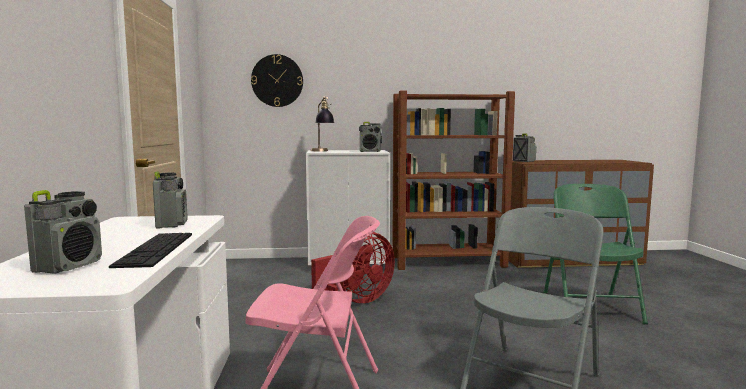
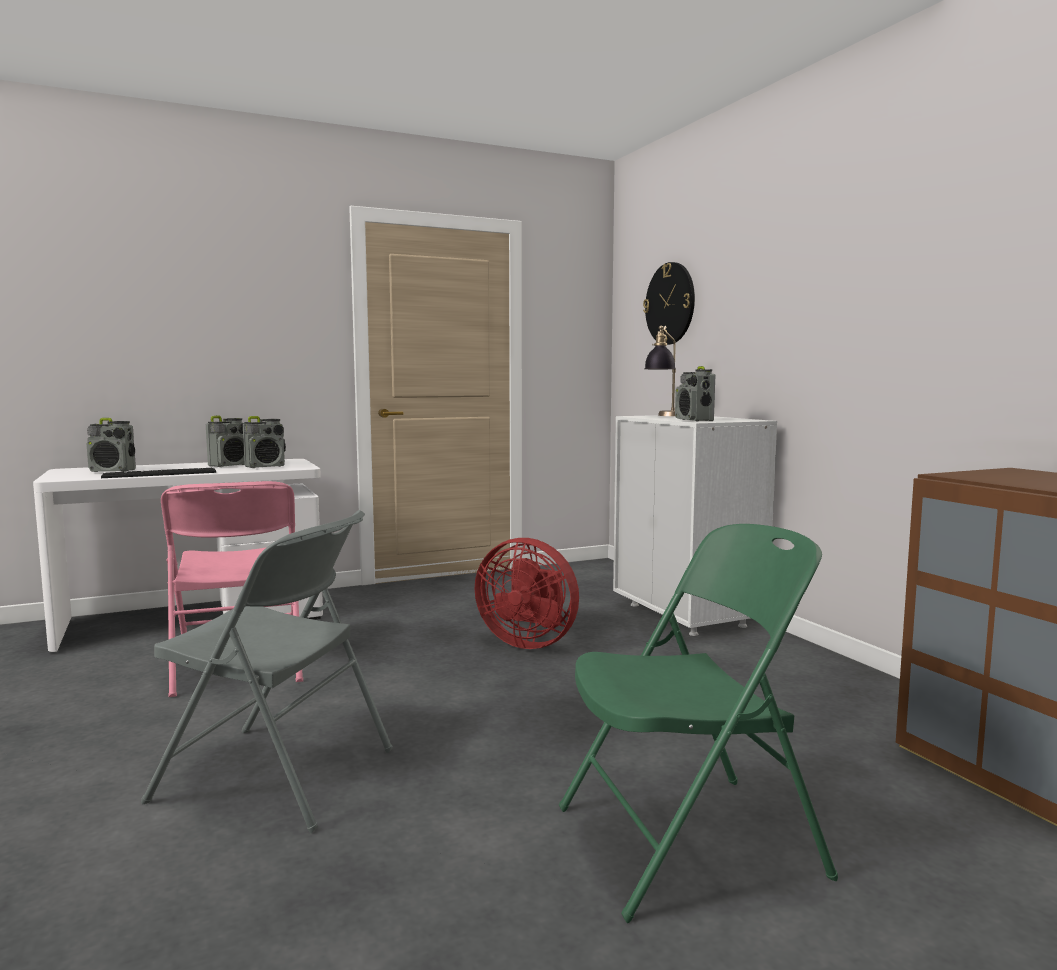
camera: 70 degrees right, 0 degrees up
brown bookcase [392,91,515,270] -> none
radio [513,133,536,162] -> radio moved to [206,416,245,467]

